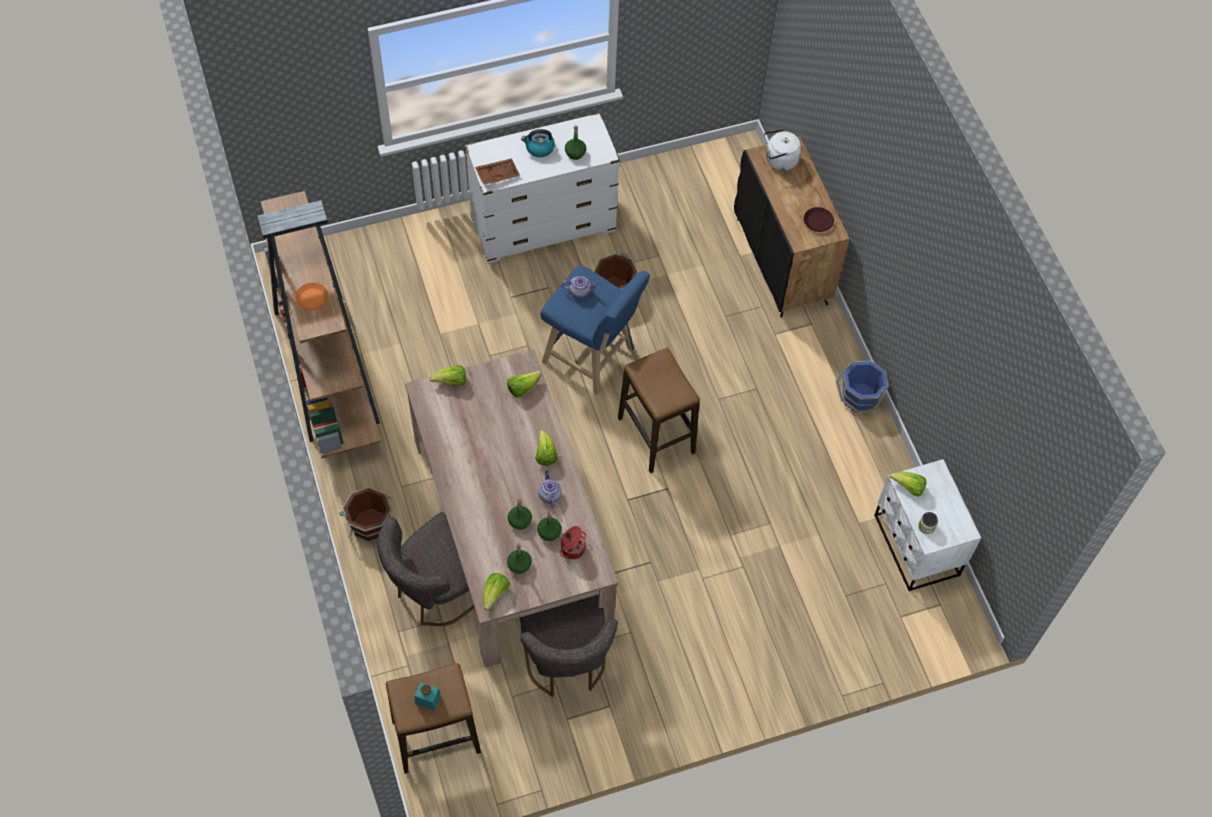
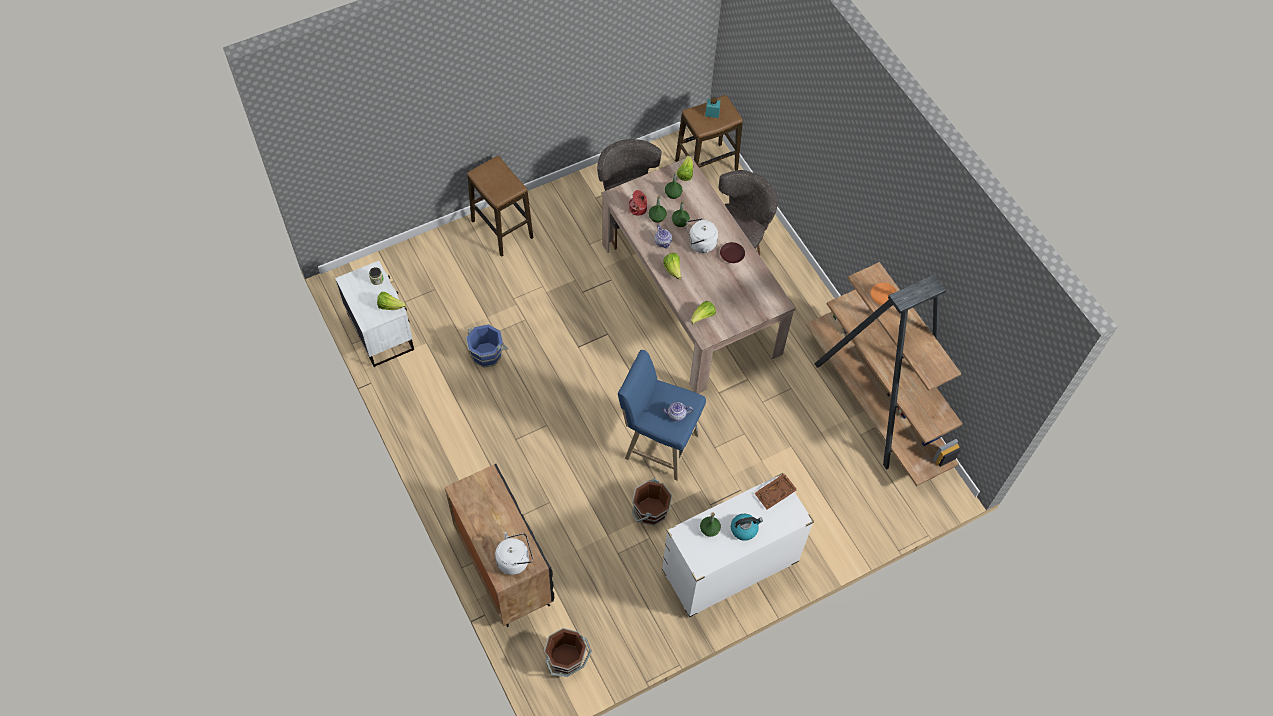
camera: 170 degrees right, 0 degrees up
brown bucket [339,487,392,543] -> brown bucket moved to [544,628,592,677]
lettuce [429,365,466,386] -> none
stool [618,348,700,473] -> stool moved to [467,156,533,257]
brown plate [804,207,834,232] -> brown plate moved to [720,242,745,263]
blue bucket [836,361,888,413] -> blue bucket moved to [466,324,508,368]
none -> white kettle [687,218,718,253]

